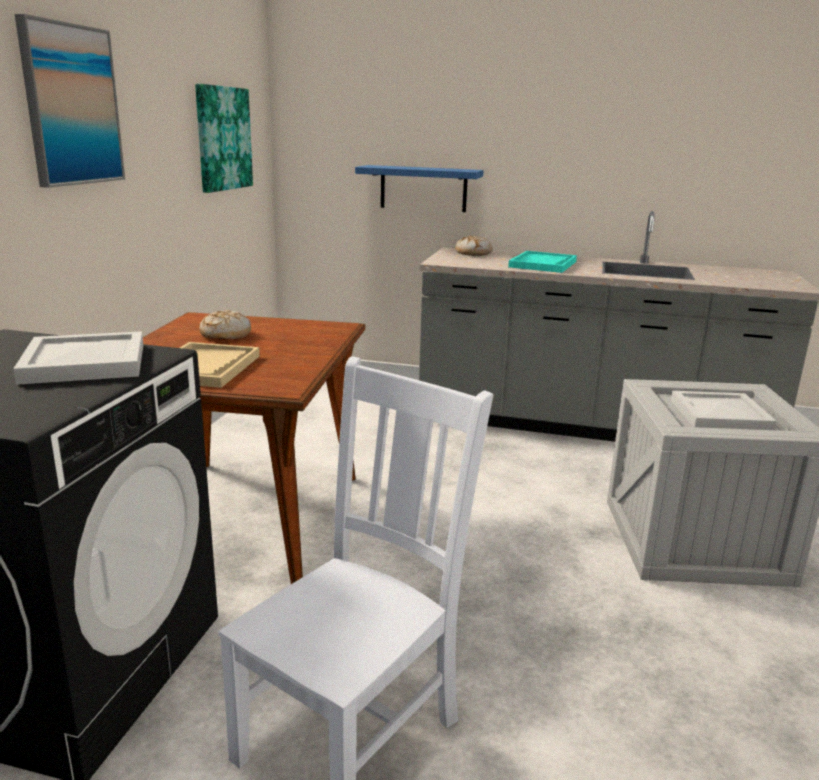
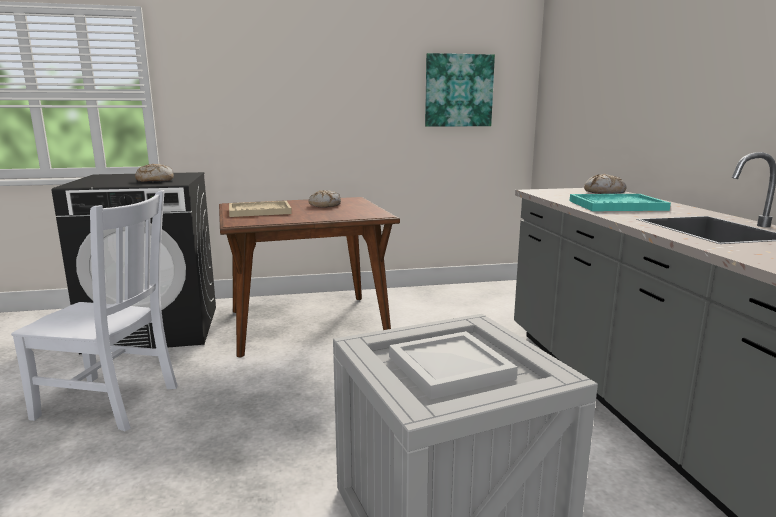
camera: 65 degrees right, 5 degrees down
white tray [13,331,143,385] -> bread [135,164,174,182]
picture [15,14,125,188] -> none
blue shelf [355,165,484,212] -> none

